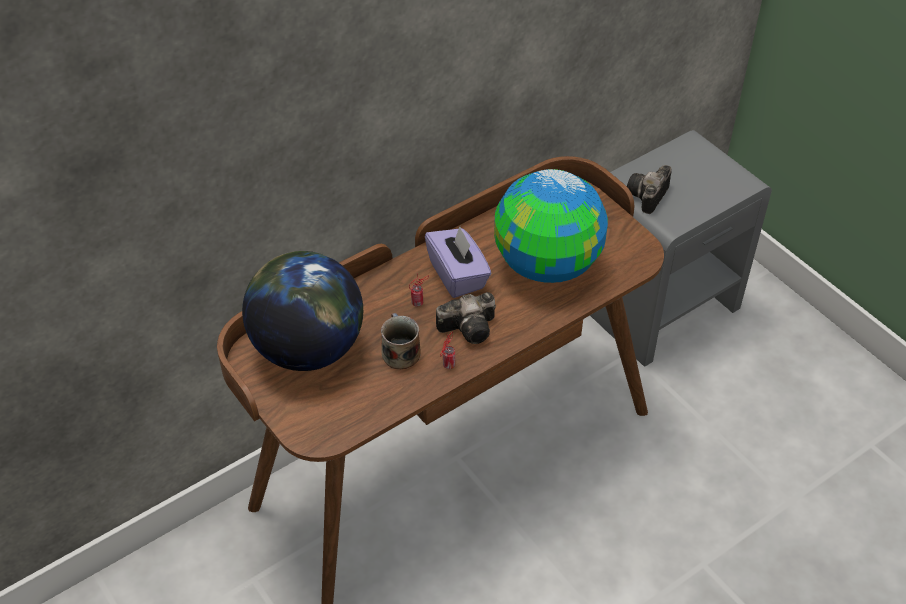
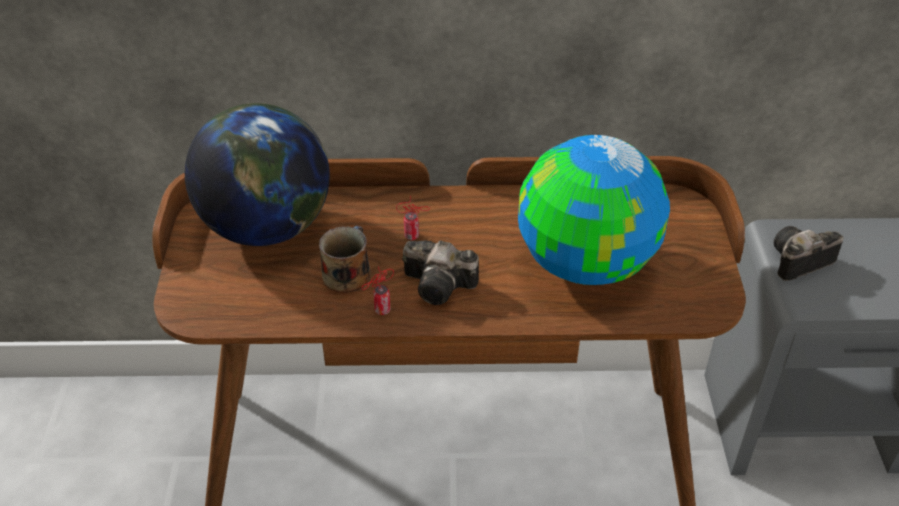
camera: 35 degrees right, 5 degrees down
purple tissue box [425,226,491,298] -> none

